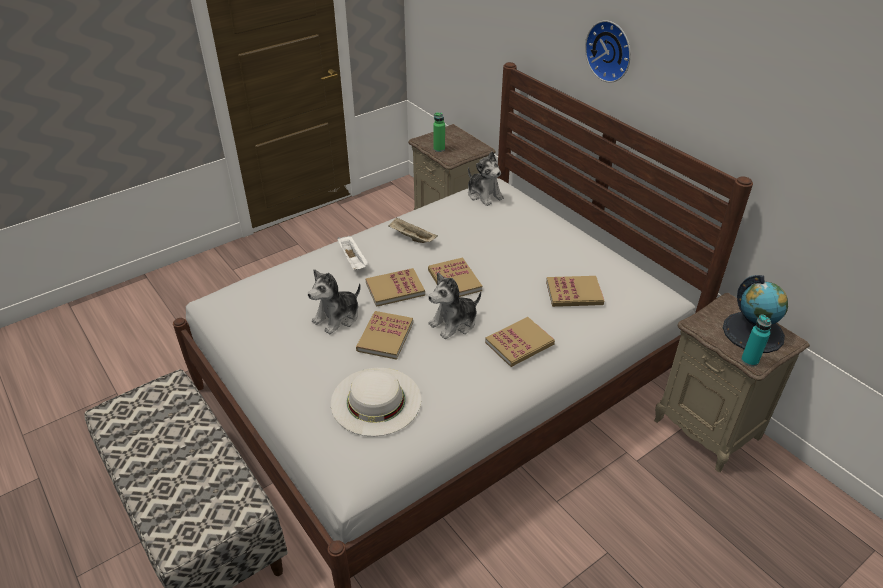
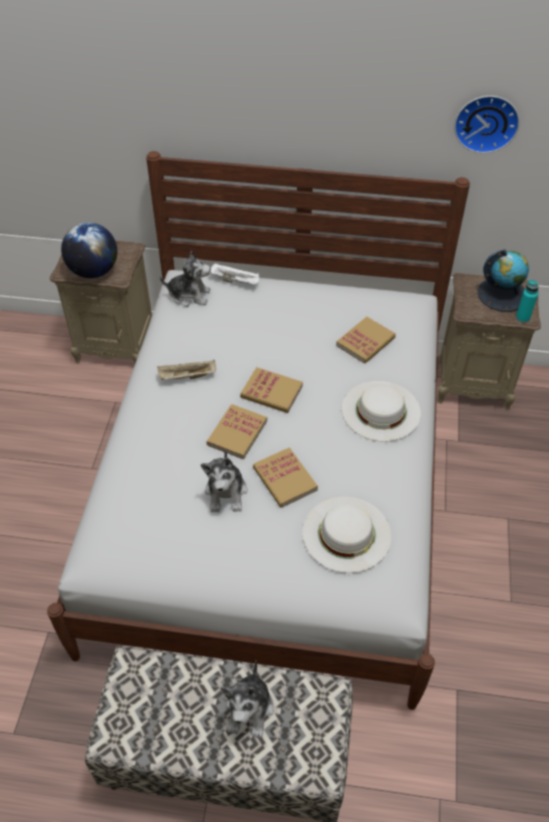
camera: 45 degrees left, 10 degrees up
white tray [337,235,368,270] -> white tray moved to [210,263,260,285]
plush toy [428,272,481,339] -> plush toy moved to [221,661,274,738]
green bottle [433,113,445,152] -> globe [61,222,117,278]
book [485,317,555,367] -> white hat [342,381,421,442]
wall clock [585,20,631,83] -> wall clock moved to [454,96,520,153]

